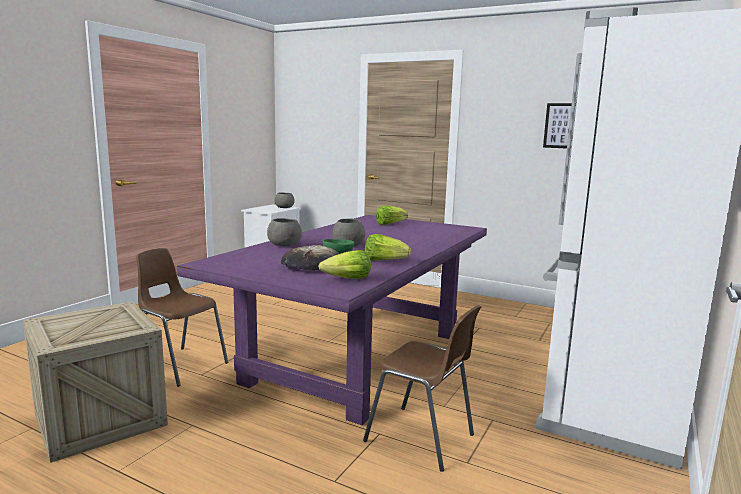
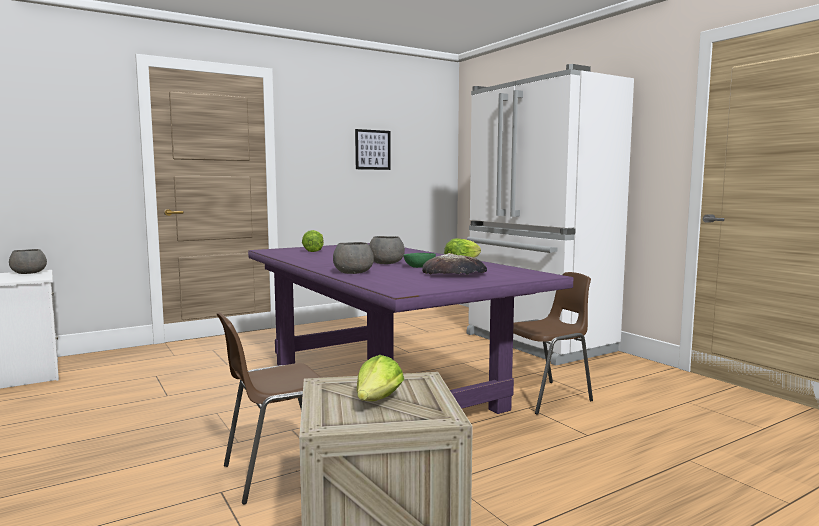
camera: 60 degrees left, 5 degrees down
lettuce [318,250,371,279] -> lettuce moved to [357,355,404,401]

